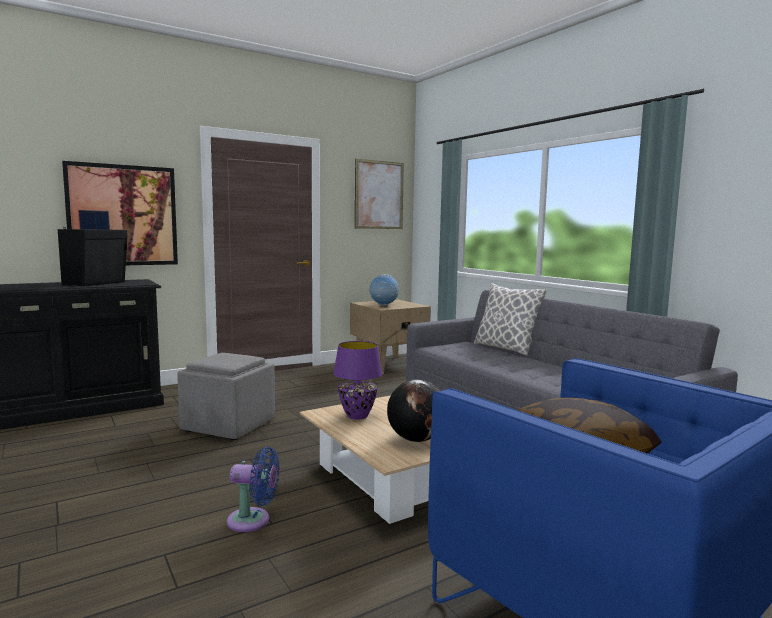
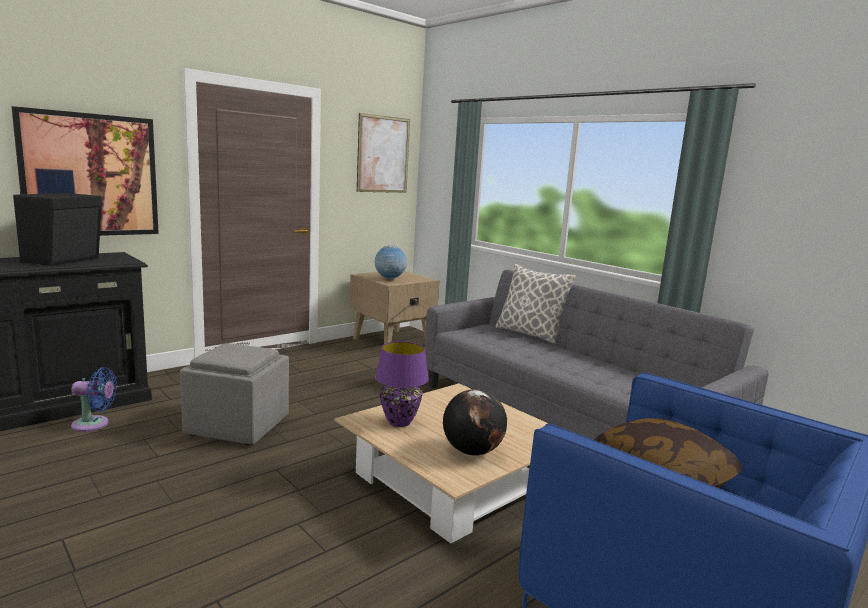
camera: 10 degrees left, 5 degrees up
blue fan [227,447,280,532] -> blue fan moved to [71,367,117,432]

